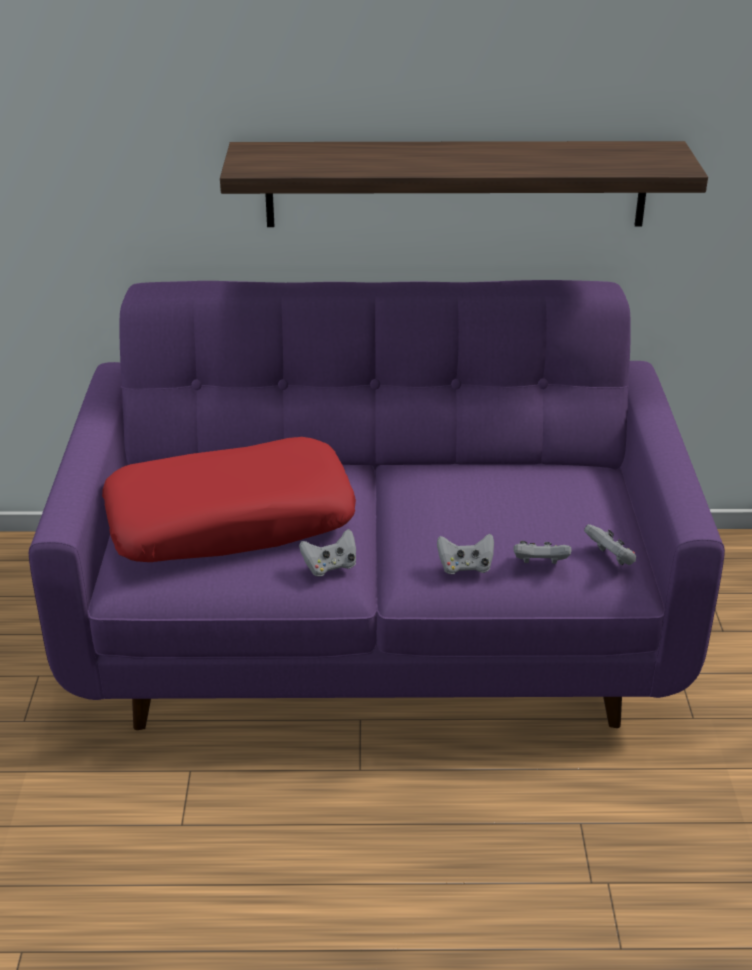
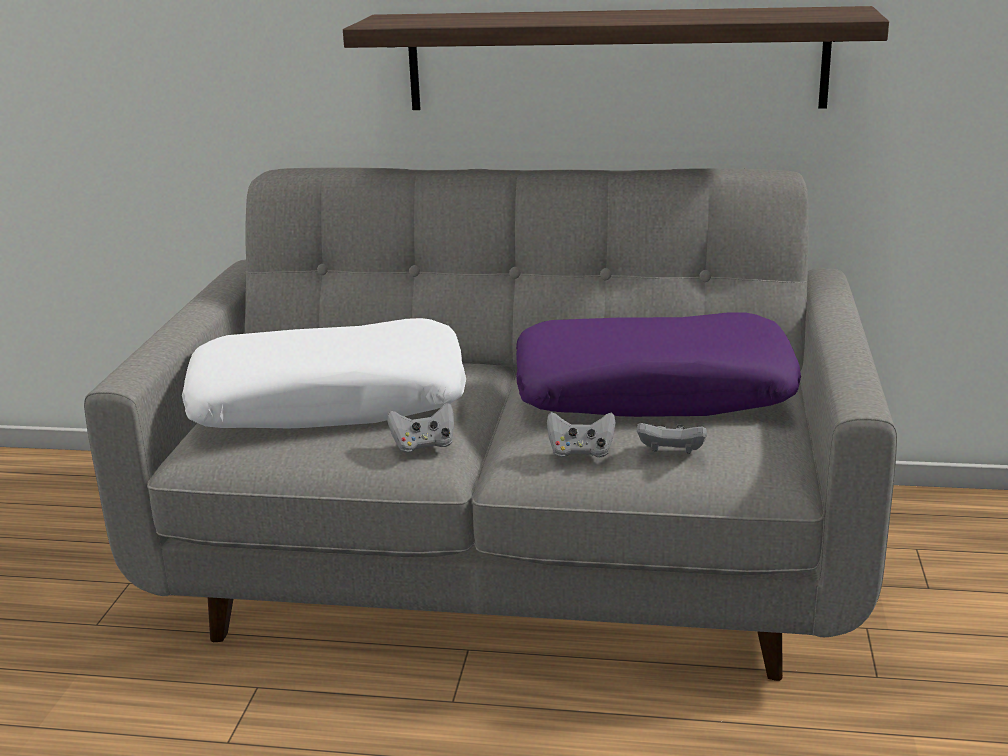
camera: 10 degrees right, 10 degrees down
purple sofa [29,280,725,730] -> grey sofa [84,167,897,681]
red pillow [102,437,356,562] -> white pillow [182,318,466,428]
grey game controller [584,524,636,565] -> none
none -> purple pillow [516,312,801,417]

